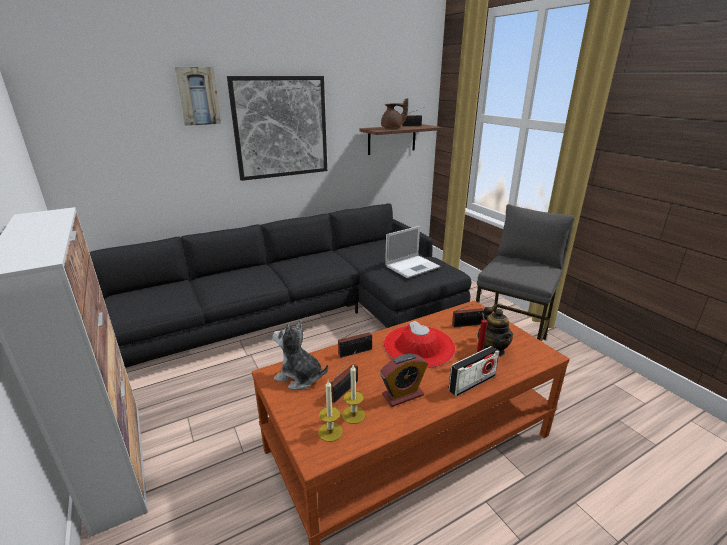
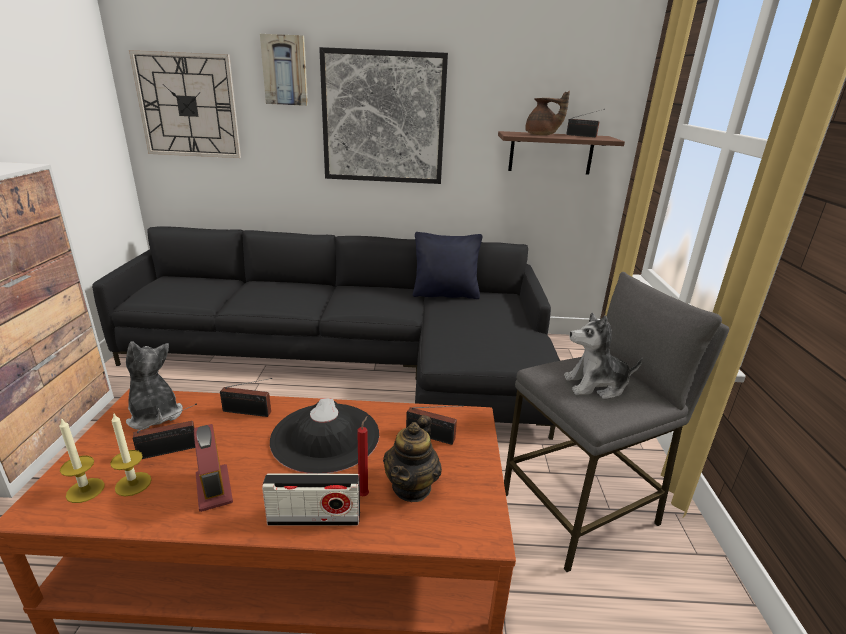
camera: 30 degrees right, 0 degrees up
alarm clock [380,354,428,407] -> alarm clock turned 60 degrees clockwise [194,424,233,512]
red hat [383,321,455,368] -> black hat [270,398,379,474]
laptop [385,226,440,278] -> none
none -> wall clock [129,50,241,158]
none -> black pillow [413,232,482,299]
none -> plush toy [564,313,643,399]

